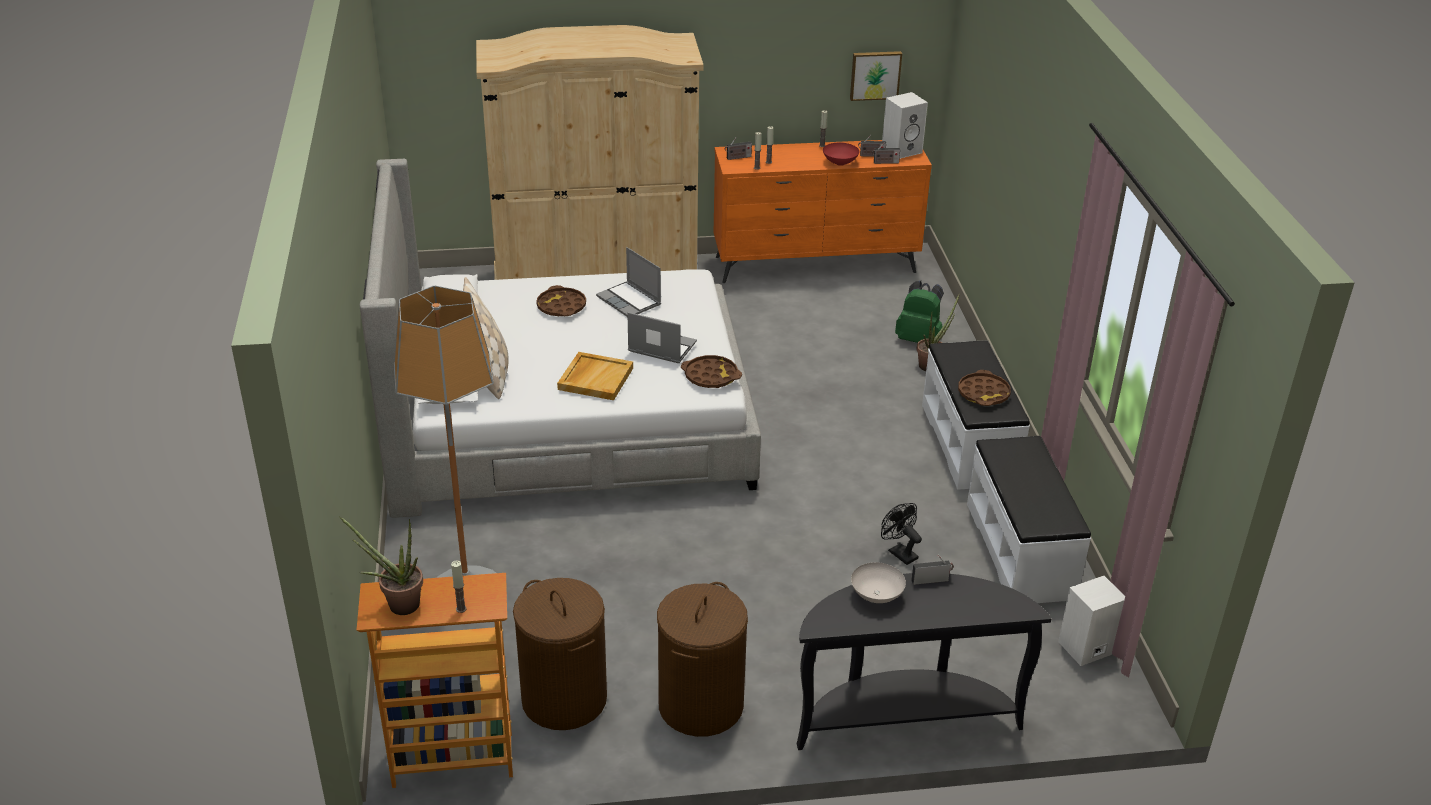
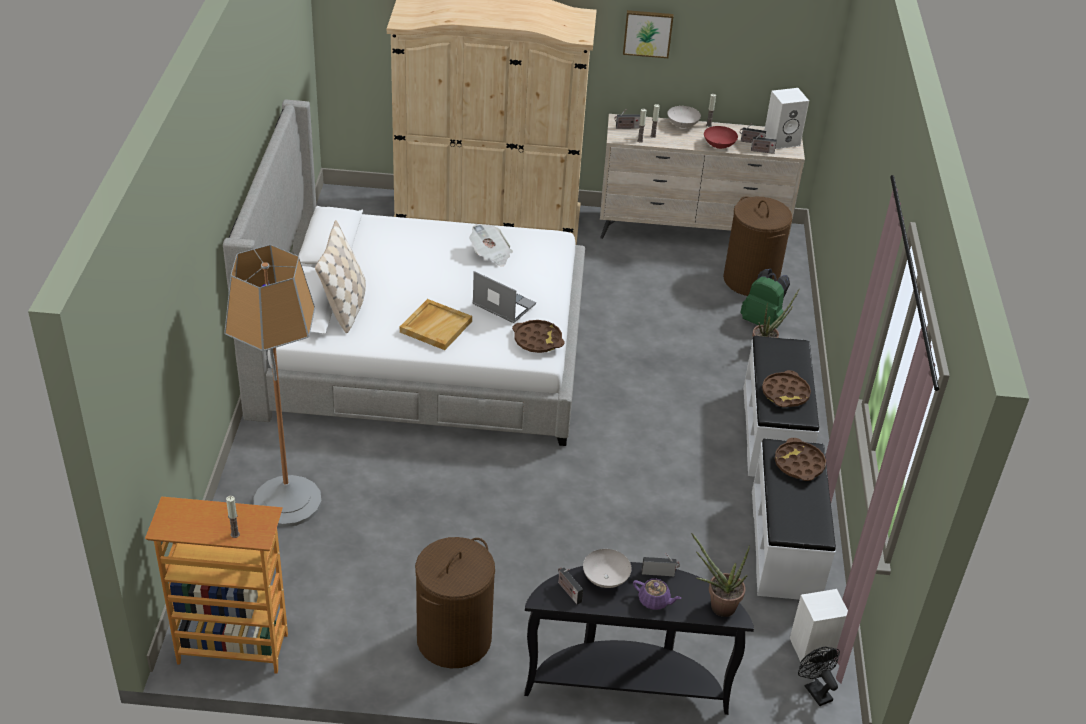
camera: 10 degrees right, 5 degrees up
potted plant [339,516,423,615] -> potted plant moved to [691,533,750,617]
brown laundry basket [513,578,607,730] -> brown laundry basket moved to [723,196,792,296]
brown tray [536,285,586,316] -> brown tray moved to [775,438,826,481]
laptop [596,247,661,317] -> newspaper [469,224,513,267]
orange dresser [714,140,932,283] -> beige dresser [600,114,805,239]
picture [850,51,902,101] -> picture moved to [623,10,673,58]
black fan [881,503,922,565] -> black fan moved to [798,647,840,706]
none -> radio [558,568,583,604]
none -> purple teapot [633,579,682,610]
none -> white bowl [667,106,701,128]

